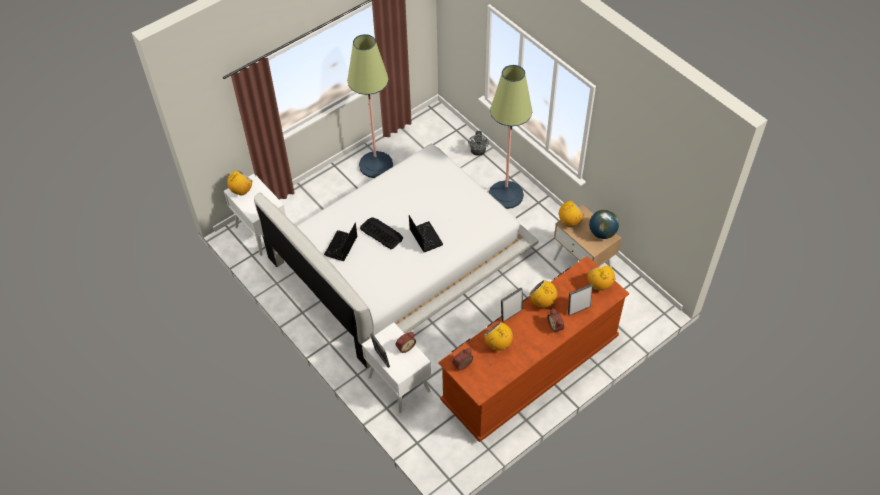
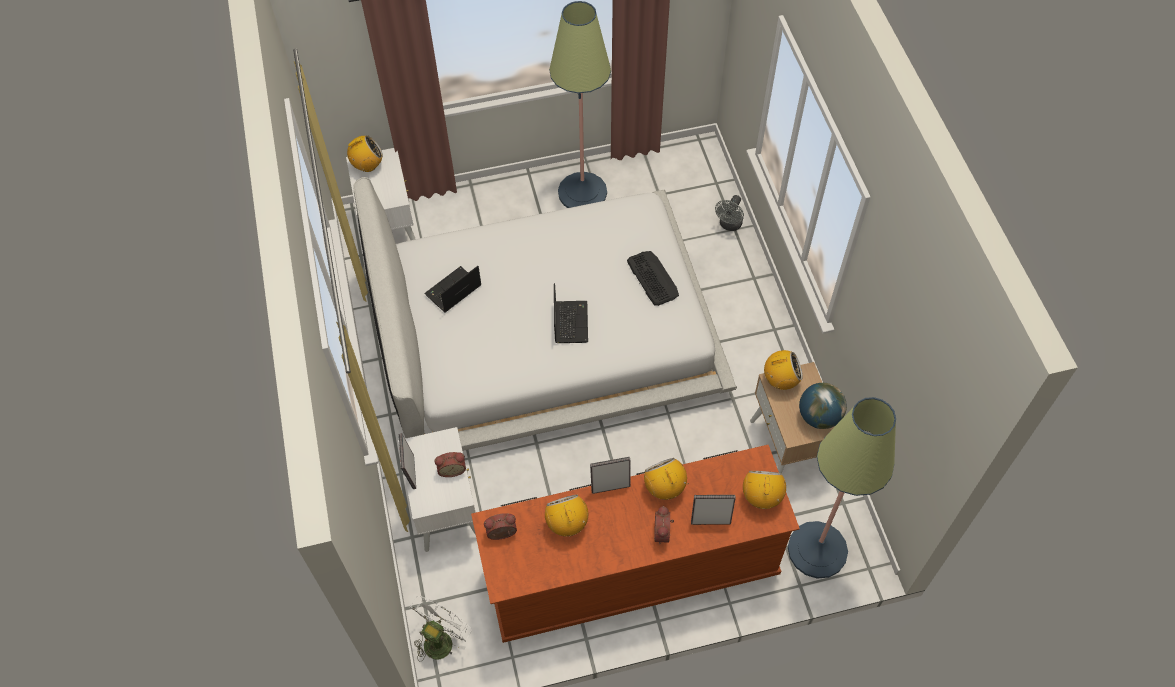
camera: 25 degrees right, 5 degrees up
keyboard [360,217,403,249] -> keyboard moved to [627,251,679,306]
floor lamp [489,65,533,209] -> floor lamp moved to [788,397,896,579]
none -> white fan [410,596,472,662]

